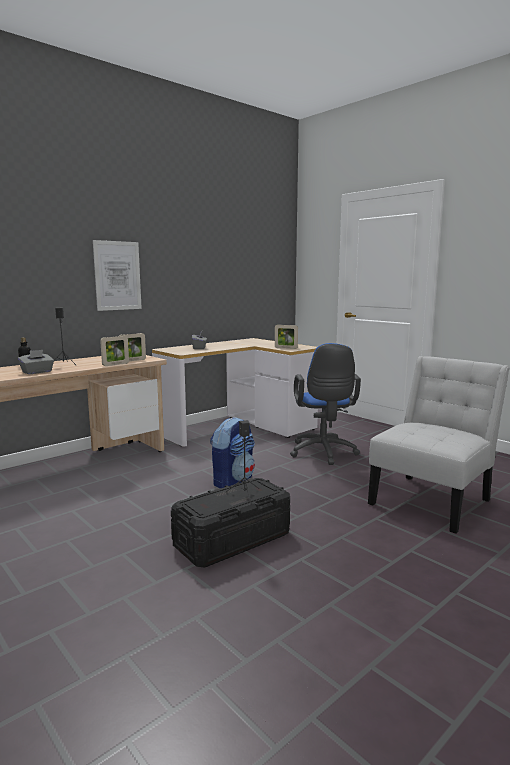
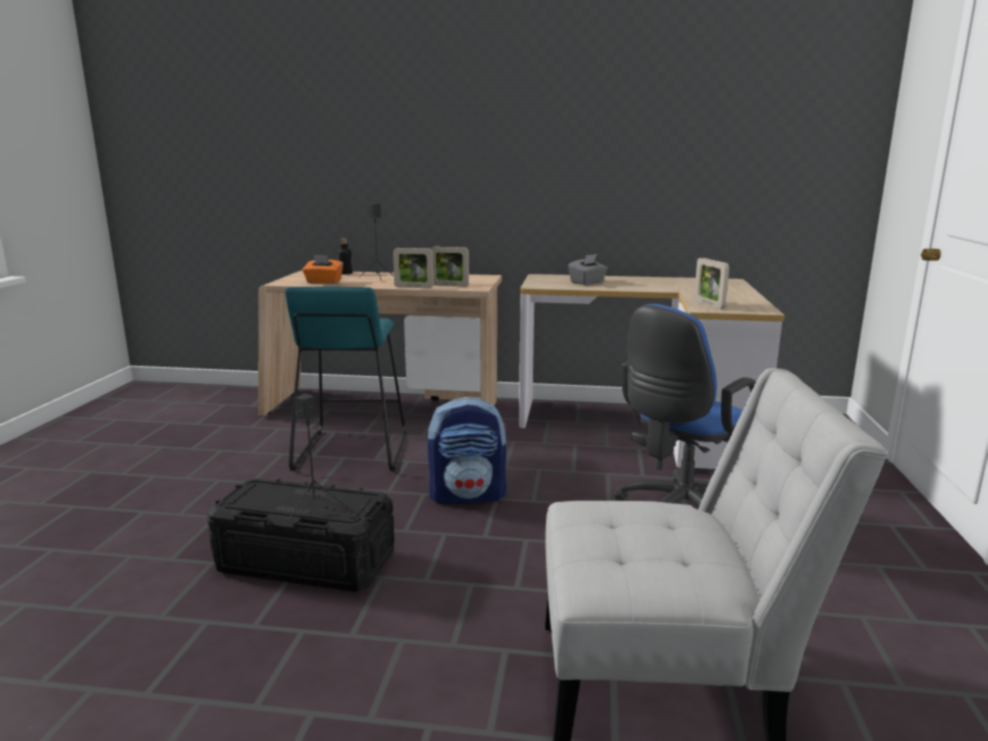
camera: 50 degrees right, 5 degrees up
grey tissue box [18,350,54,374] -> orange tissue box [302,255,343,284]
picture [93,240,142,311] -> none
none -> turquoise stool [285,286,407,471]

